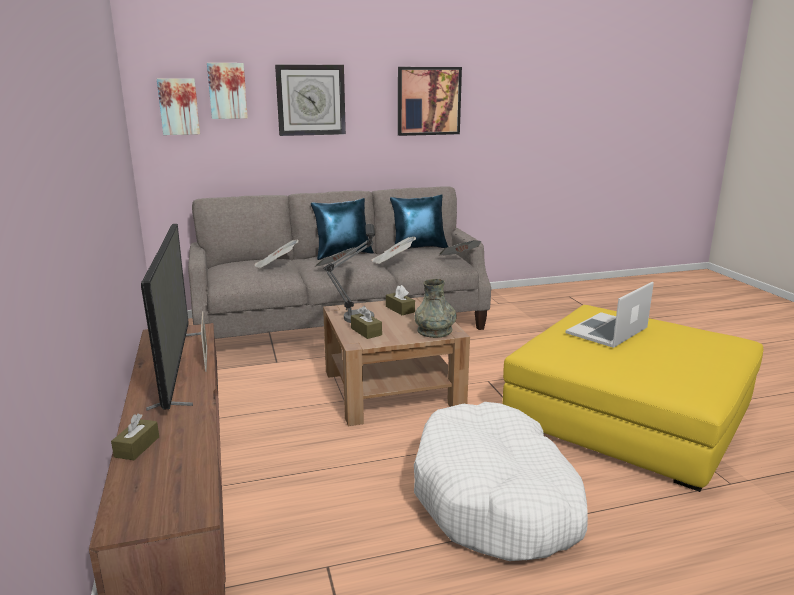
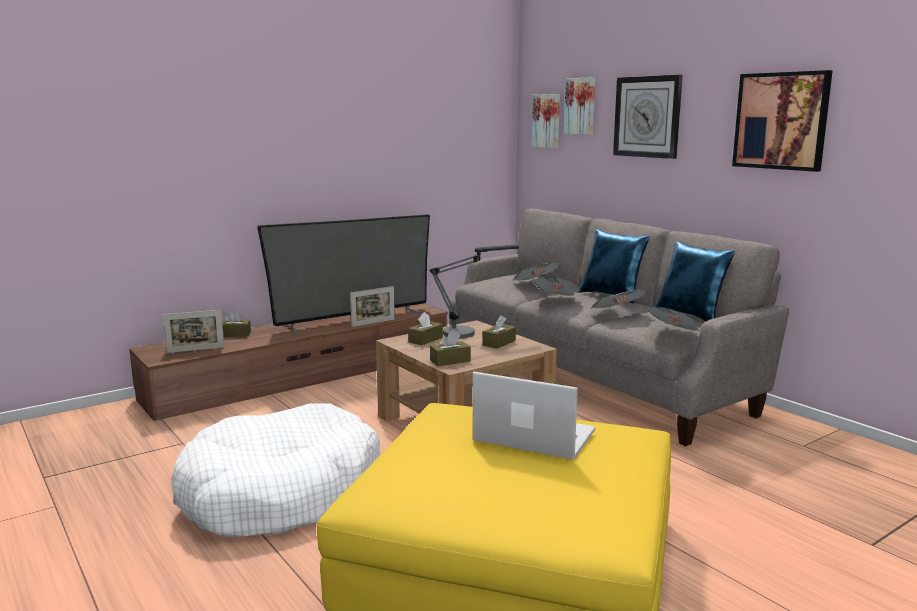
camera: 70 degrees right, 5 degrees down
grey vase [414,279,457,338] -> brown tissue box [430,331,471,366]
none -> picture frame [163,310,224,353]

